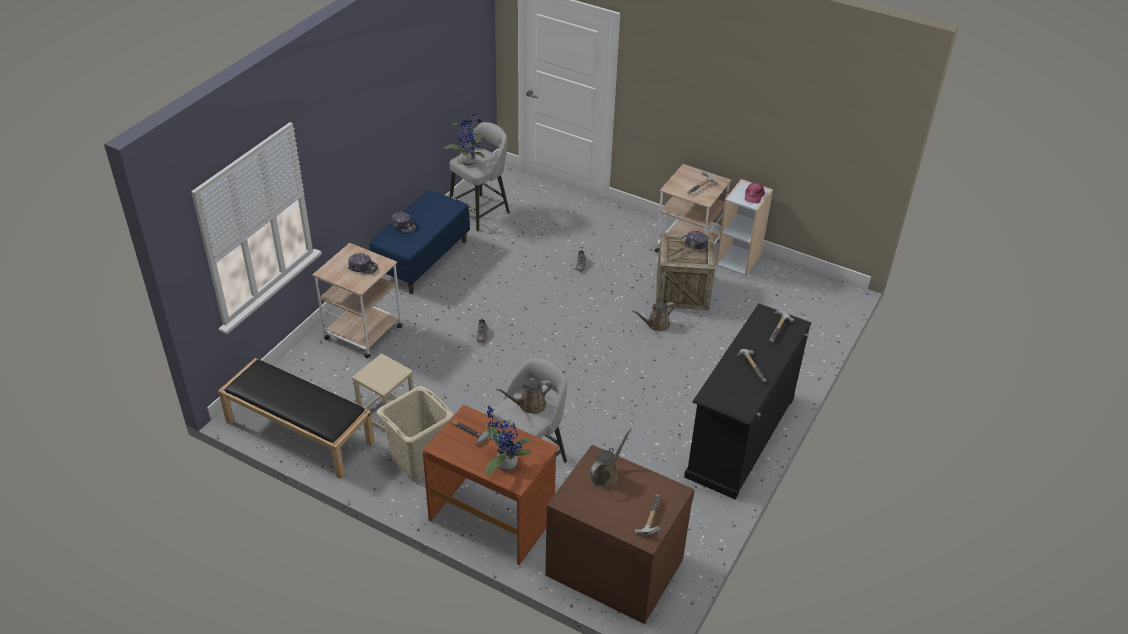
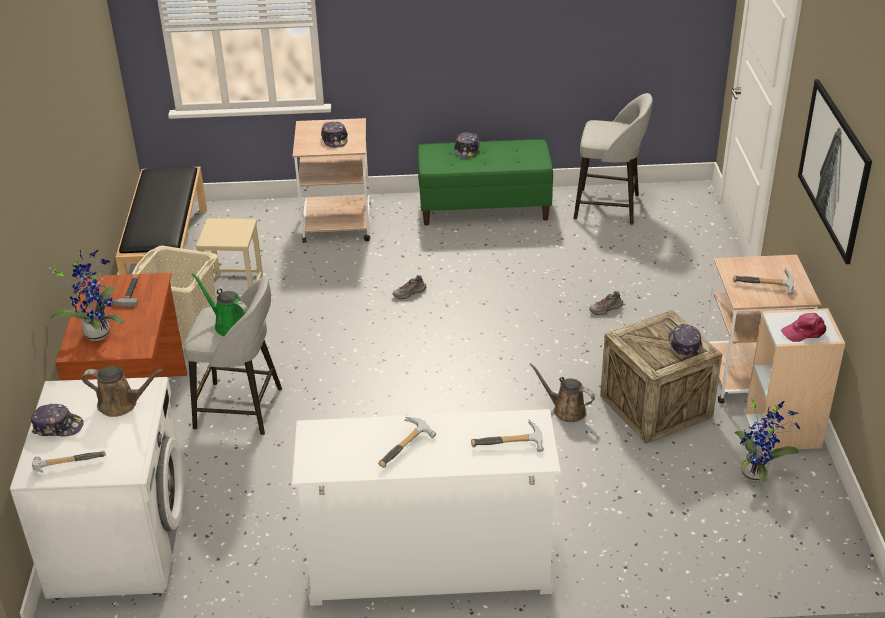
camera: 60 degrees right, 5 degrees down
blue bench [369,190,470,294] -> green bench [417,139,553,226]
potted plant [444,112,485,166] -> potted plant moved to [734,395,800,482]
brown watering can [496,379,552,414] -> green watering can [192,273,248,336]
brown washing machine [545,445,694,624] -> white washing machine [10,377,185,600]
black cabinet [684,303,811,500] -> white cabinet [292,409,561,606]
none -> cap [31,404,84,437]
none -> picture [798,79,872,264]

